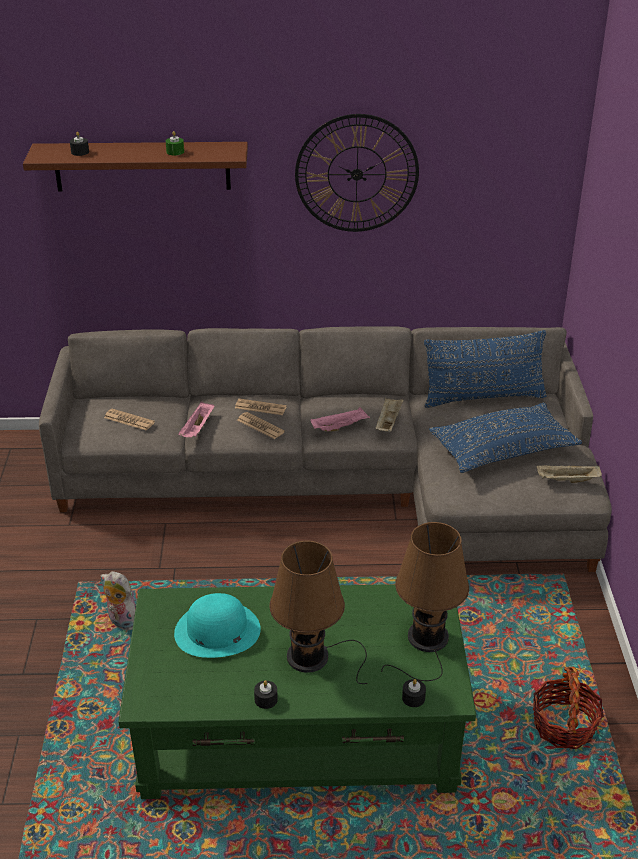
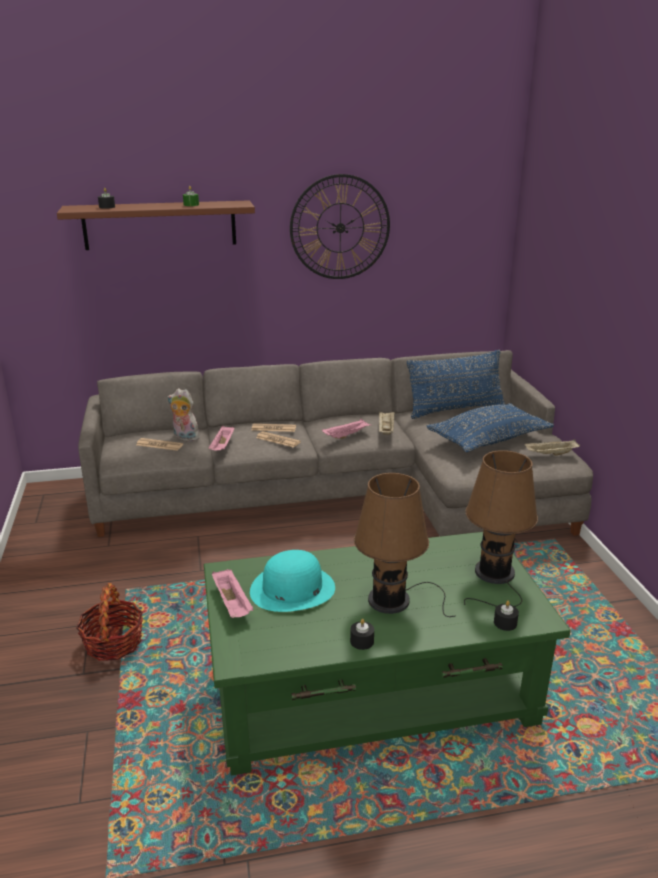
camera: 10 degrees left, 10 degrees down
plush toy [101,571,136,630] -> plush toy moved to [167,388,202,441]
basket [533,667,604,749] -> basket moved to [76,583,143,661]
none -> pink tray [212,569,253,618]

